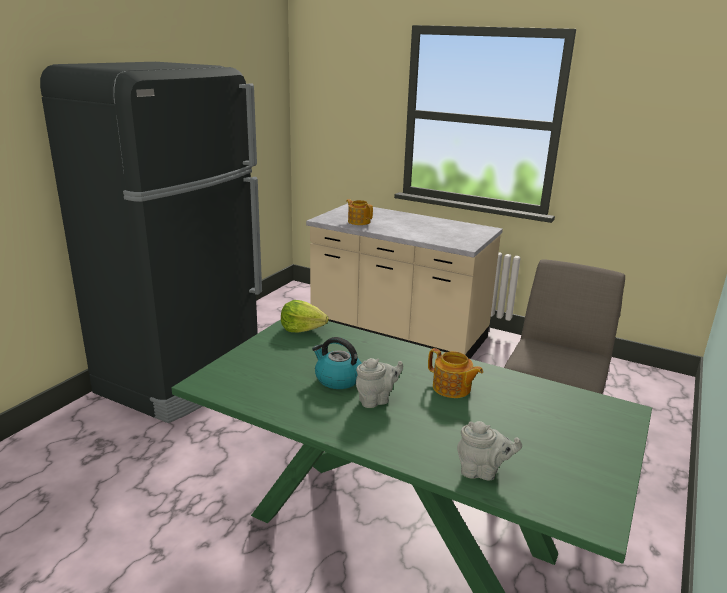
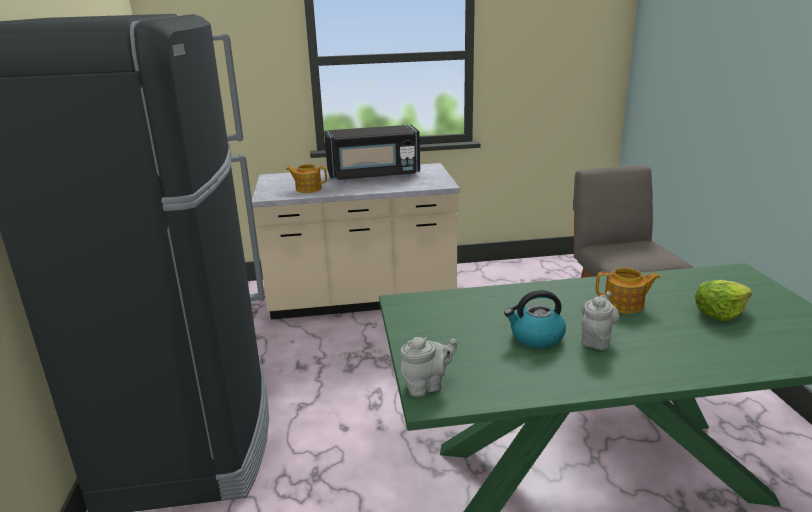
camera: 35 degrees left, 0 degrees up
lettuce [281,300,329,332] -> lettuce moved to [695,280,752,321]
grey teapot [457,421,522,480] -> grey teapot moved to [400,337,457,397]
none -> black microwave [324,125,420,181]

